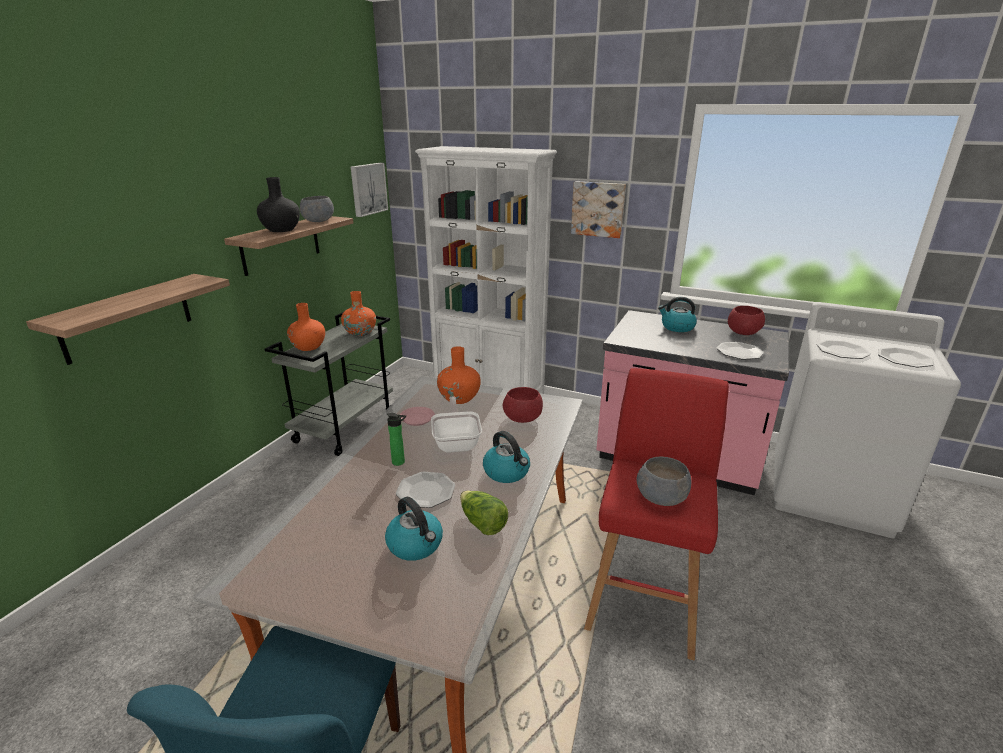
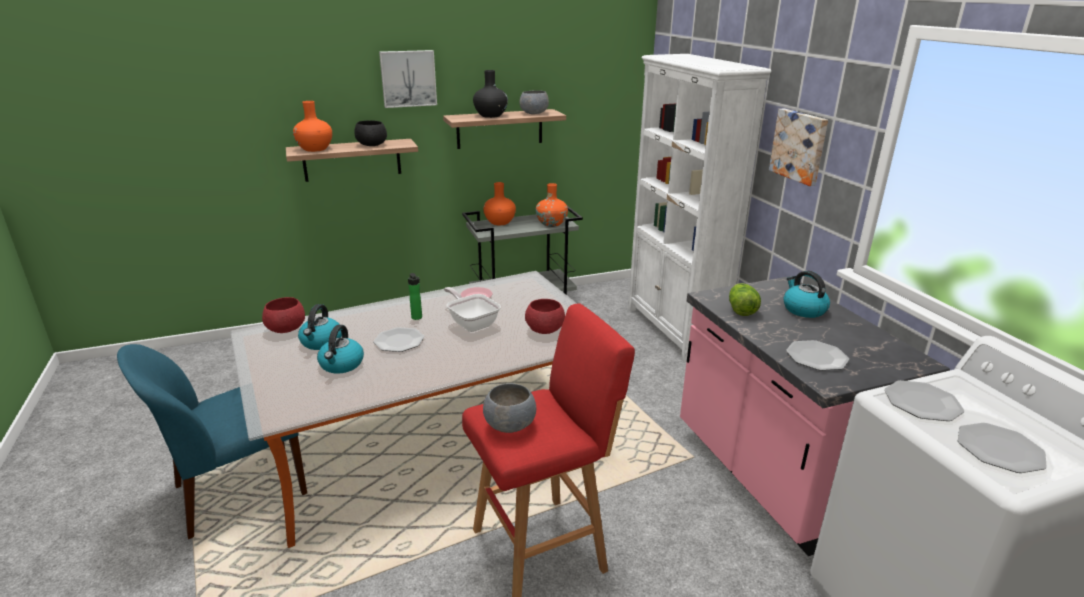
camera: 45 degrees right, 0 degrees up
picture [351,163,388,217] -> picture moved to [379,50,437,108]
frying pan [431,397,482,453] -> frying pan turned 75 degrees counterclockwise [444,287,501,332]
orange vase [437,346,481,404] -> orange vase moved to [293,101,332,152]
lettuce [460,491,508,535] -> lettuce moved to [729,283,761,316]
kettle [483,431,530,483] -> kettle moved to [298,304,342,350]
red bowl [728,306,765,335] -> red bowl moved to [262,297,305,333]
none -> black bowl [354,120,387,146]

